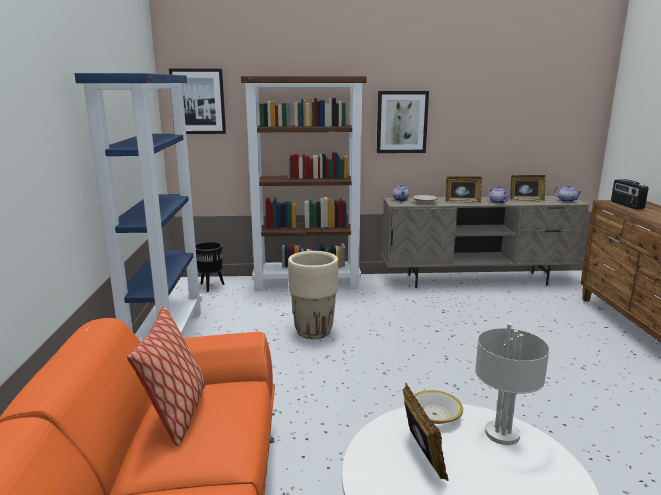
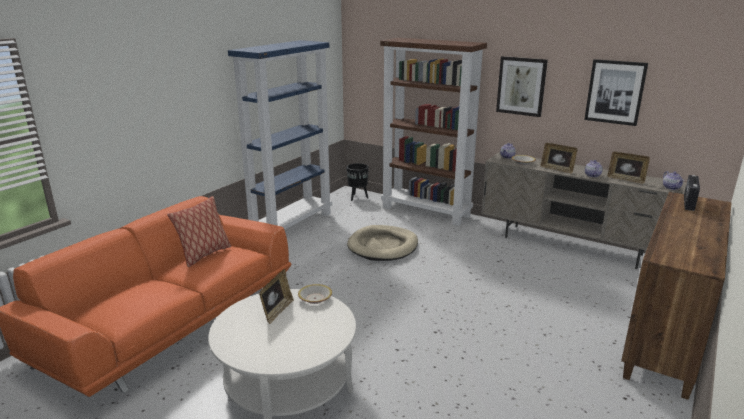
camera: 35 degrees right, 5 degrees up
picture [169,68,226,134] -> picture moved to [584,59,648,126]
beige planter [288,251,338,339] -> beige dog bed [347,225,418,261]
grey table lamp [475,323,550,445] -> none

